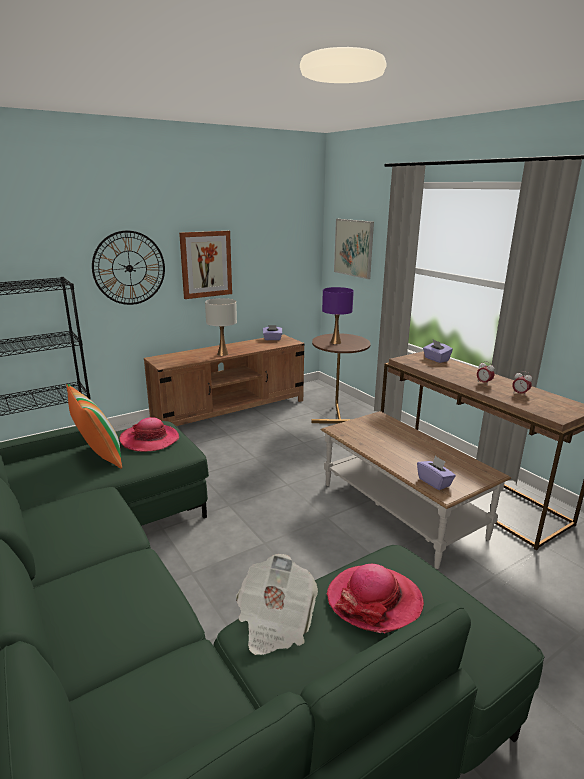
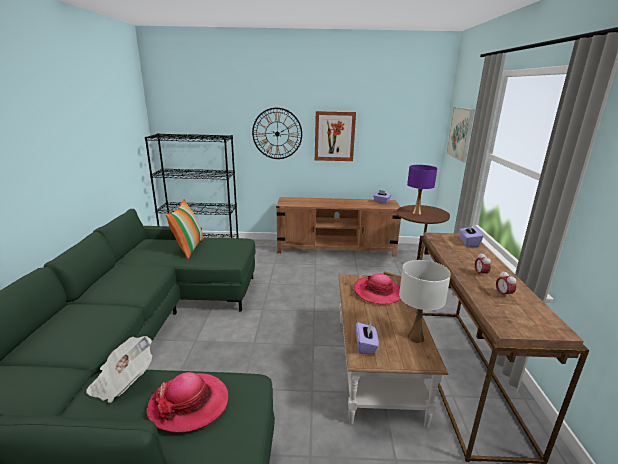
camera: 35 degrees right, 0 degrees up
hat [119,417,179,452] -> hat moved to [354,274,401,305]
white table lamp [205,298,237,356] -> white table lamp moved to [399,260,451,343]

